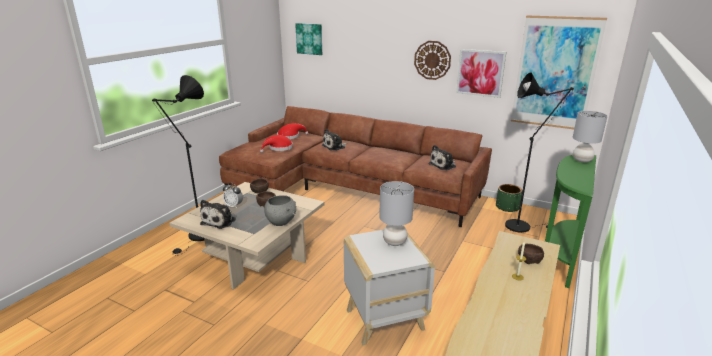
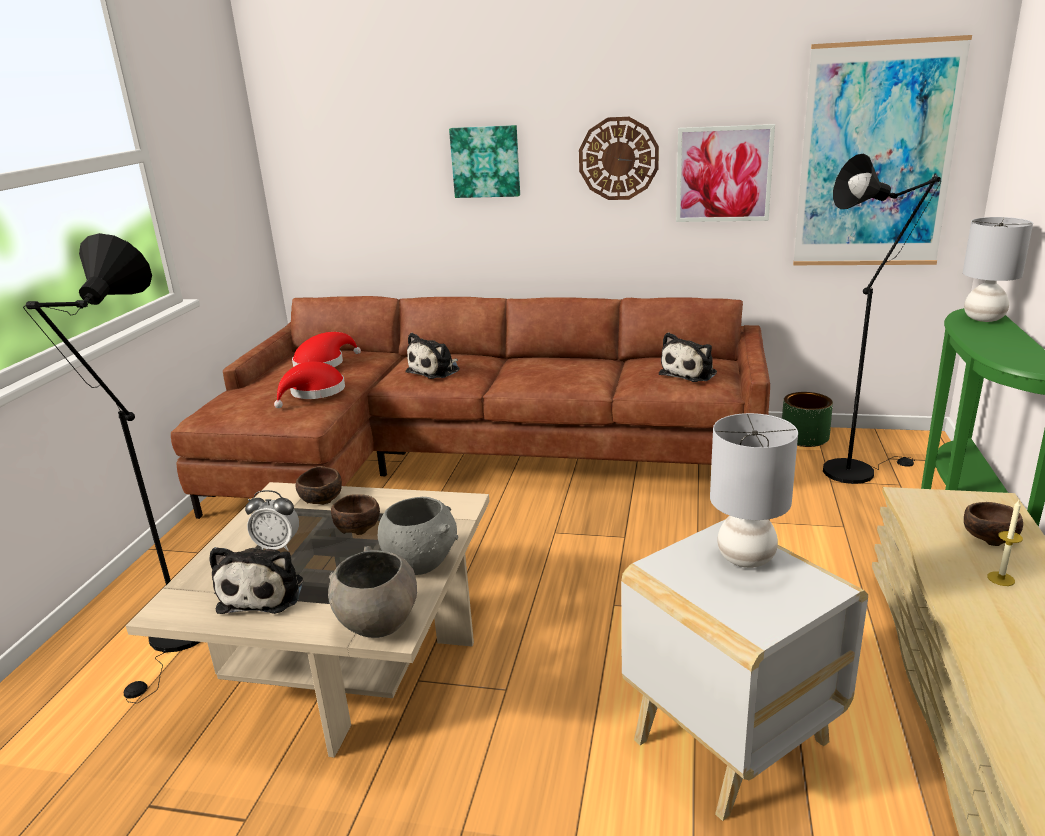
camera: 15 degrees left, 0 degrees up
picture [295,23,322,55] -> picture moved to [449,125,520,198]
none -> grey bowl [328,546,417,638]

